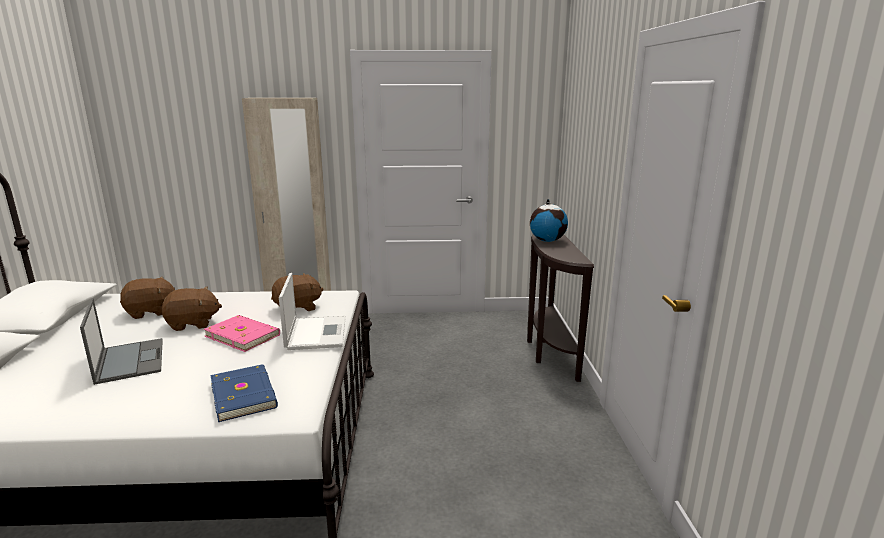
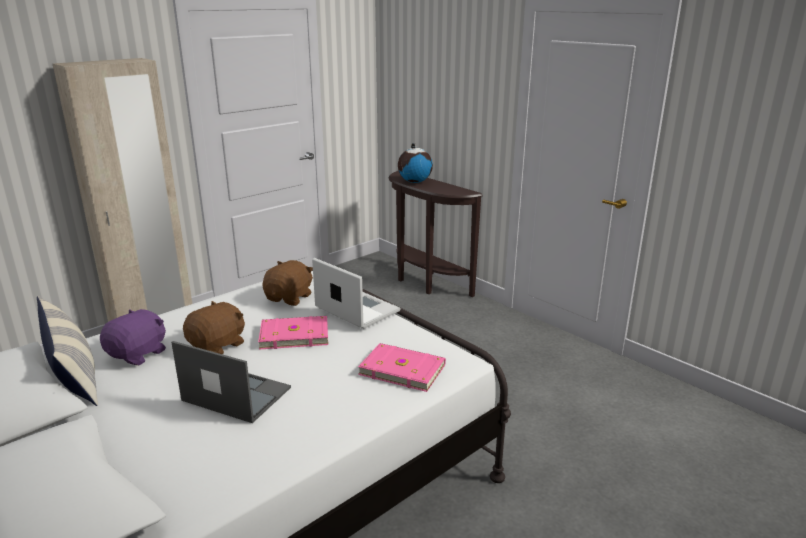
camera: 40 degrees left, 5 degrees up
brown plush toy [120,277,175,319] -> purple plush toy [100,309,166,365]
blue book [210,364,278,422] -> pink book [358,343,446,392]
none -> pillow [37,296,98,406]

